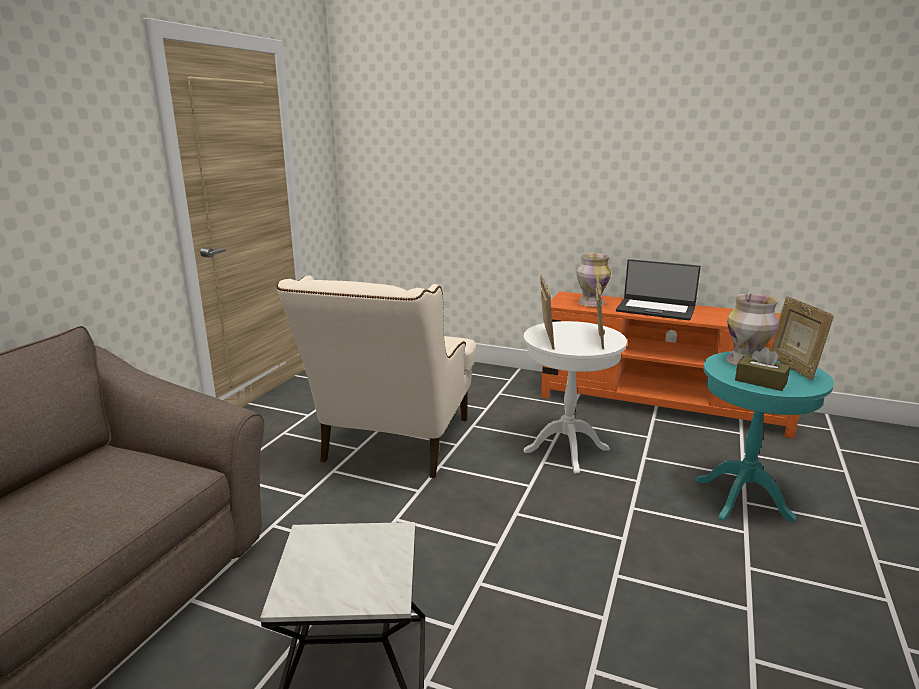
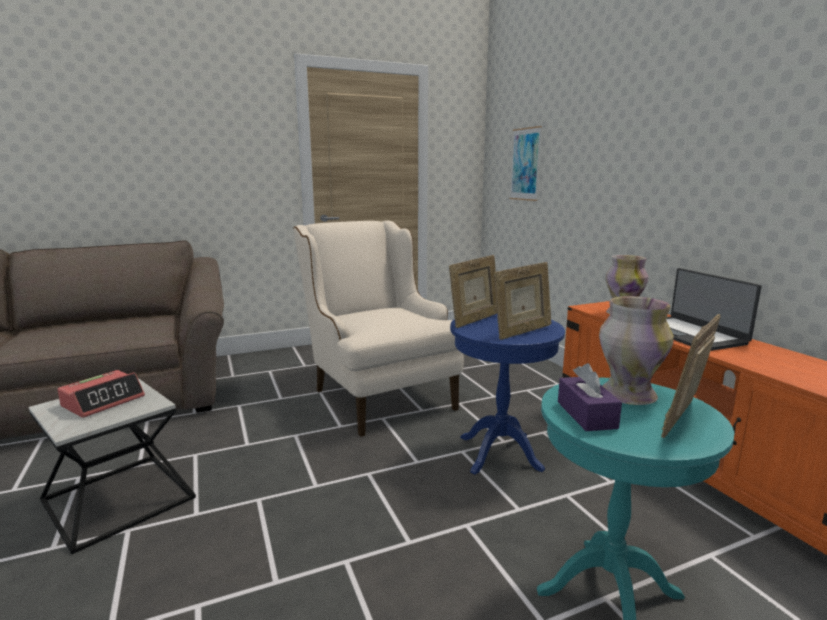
camera: 45 degrees right, 5 degrees down
beige armchair [276,275,476,478] -> beige armchair turned 90 degrees clockwise [293,221,464,437]
white side table [523,321,627,474] -> blue side table [450,314,565,475]
brown tissue box [735,347,790,391] -> purple tissue box [558,363,622,431]
none -> alarm clock [57,370,145,418]
none -> picture [510,126,542,201]

